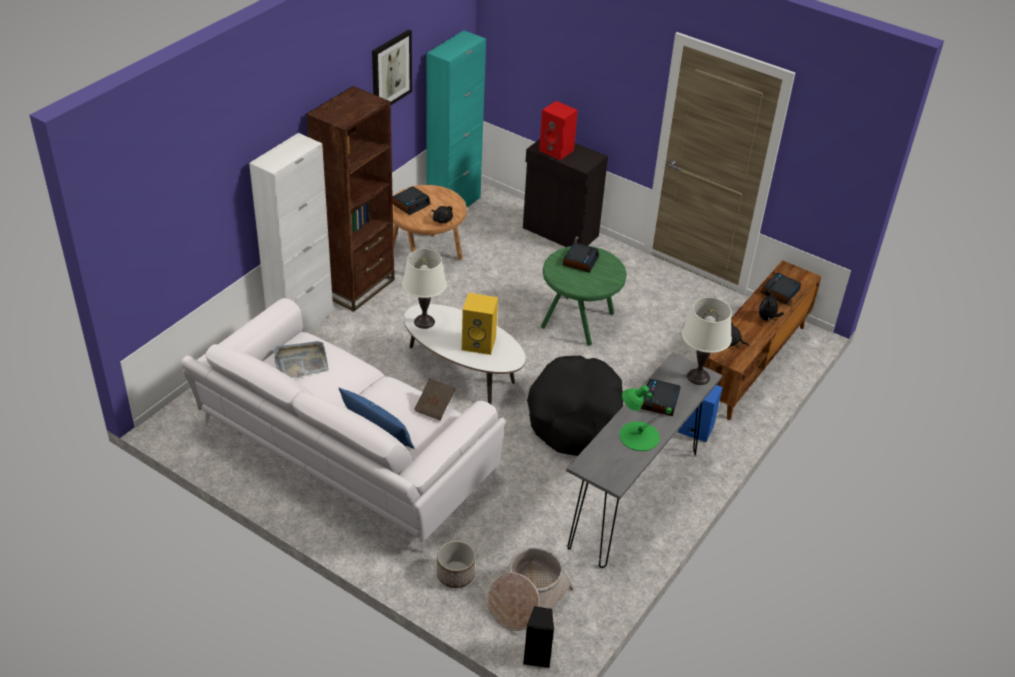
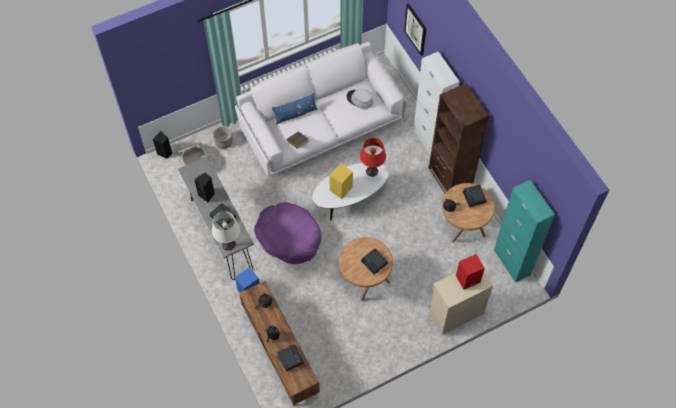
camera: 120 degrees right, 20 degrees up
grey tray [274,341,329,378] -> grey hat [347,89,373,109]
picture [372,30,412,105] -> picture moved to [404,4,427,56]
white table lamp [402,249,447,329] -> red table lamp [360,138,386,177]
black cabinet [523,139,608,247] -> beige cabinet [429,272,493,335]
black dog bed [527,356,623,456] -> purple dog bed [254,202,322,264]
green side table [541,246,627,345] -> brown side table [339,237,393,301]
green table lamp [619,385,672,451] -> black speaker [194,172,215,202]

